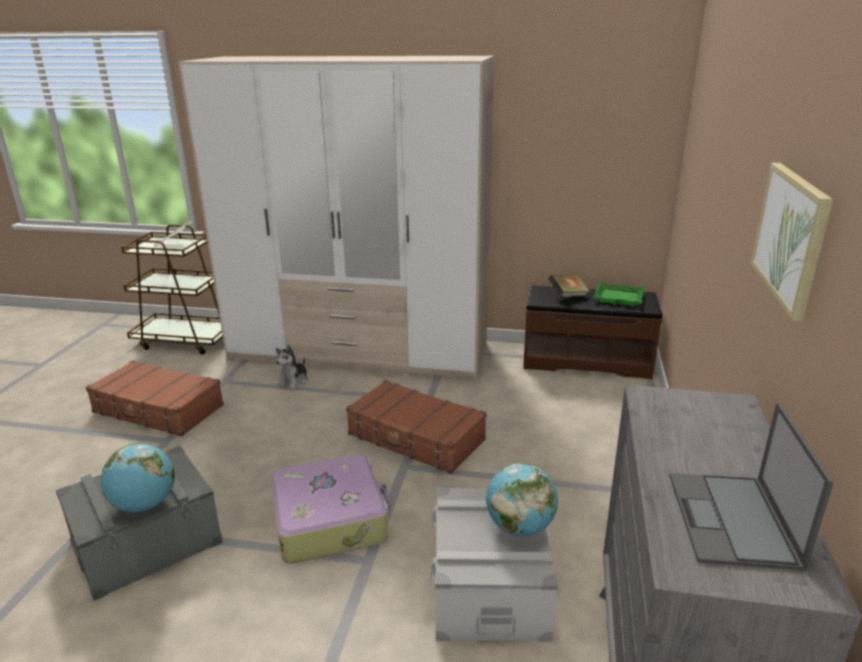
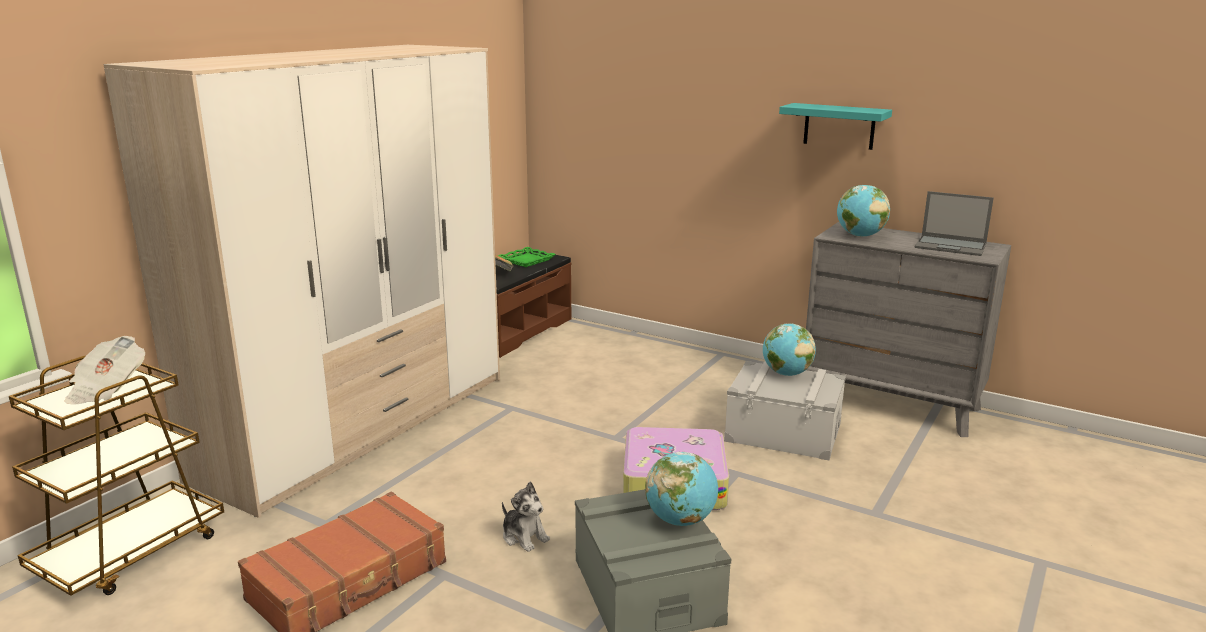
camera: 70 degrees left, 5 degrees down
plush toy [276,345,308,390] -> plush toy moved to [502,482,550,552]
brown suitcase [346,380,487,474] -> none
picture [751,163,833,322] -> turquoise shelf [779,103,892,150]
none -> globe [837,185,890,237]

